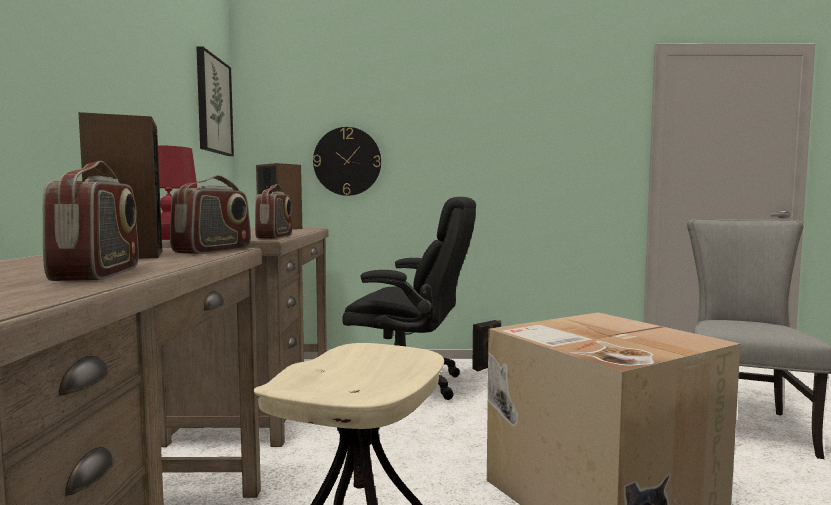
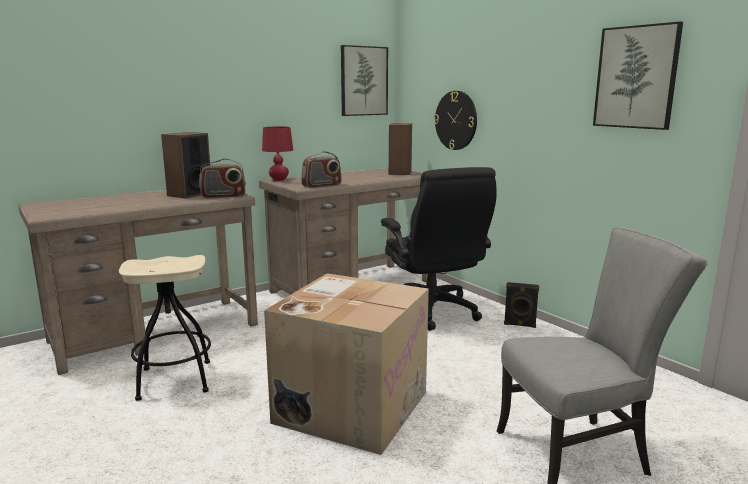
camera: 55 degrees right, 10 degrees up
radio [43,161,139,281] -> none
none -> picture [593,21,683,130]

